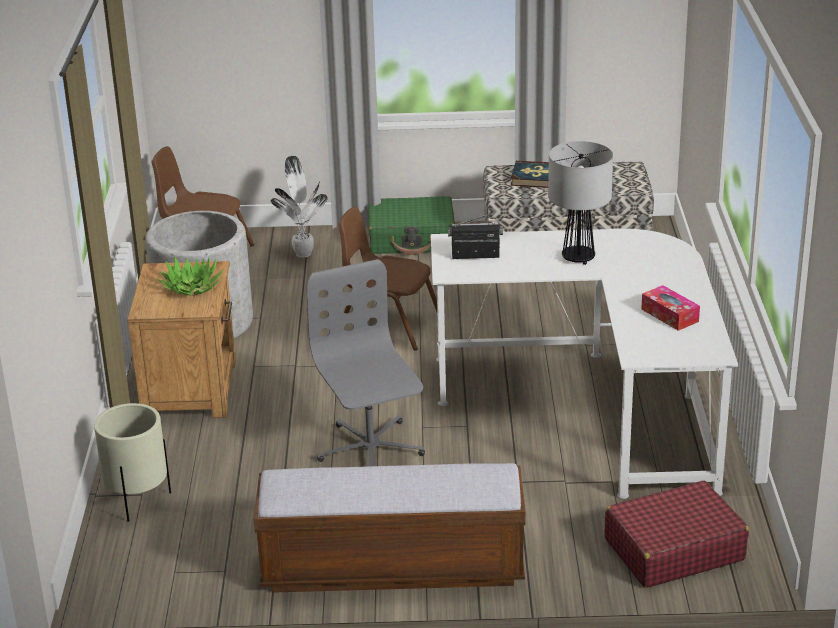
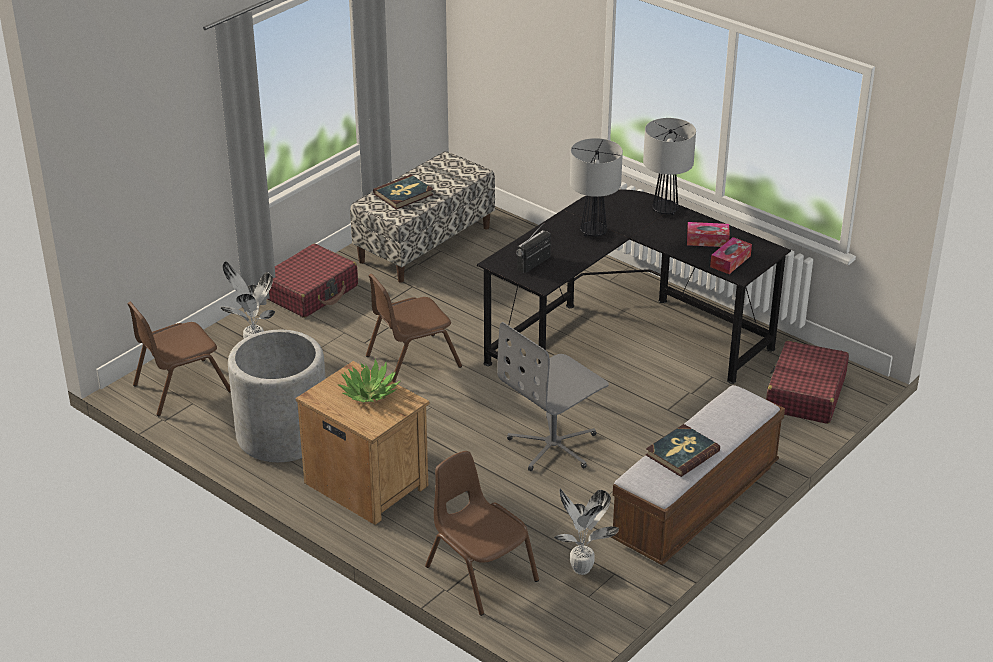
camera: 50 degrees left, 5 degrees up
beige planter [94,403,171,522] -> brown chair [425,451,539,616]
grey office chair [306,259,425,466] -> grey office chair turned 60 degrees counterclockwise [497,322,609,471]
green suitcase [368,196,455,255] -> red suitcase [268,244,358,318]
white desk [431,229,738,499] -> black desk [477,189,791,384]
none -> potted plant [554,488,619,575]
none -> table lamp [643,118,696,215]
none -> book [646,424,720,477]
none -> tissue box [710,237,752,274]

